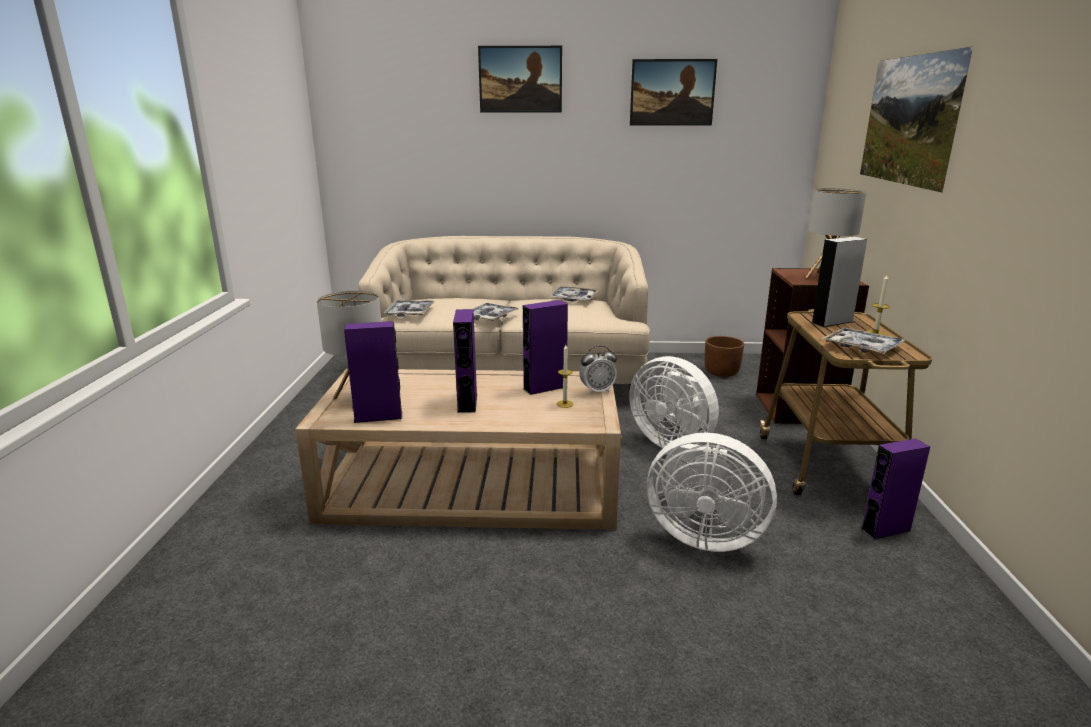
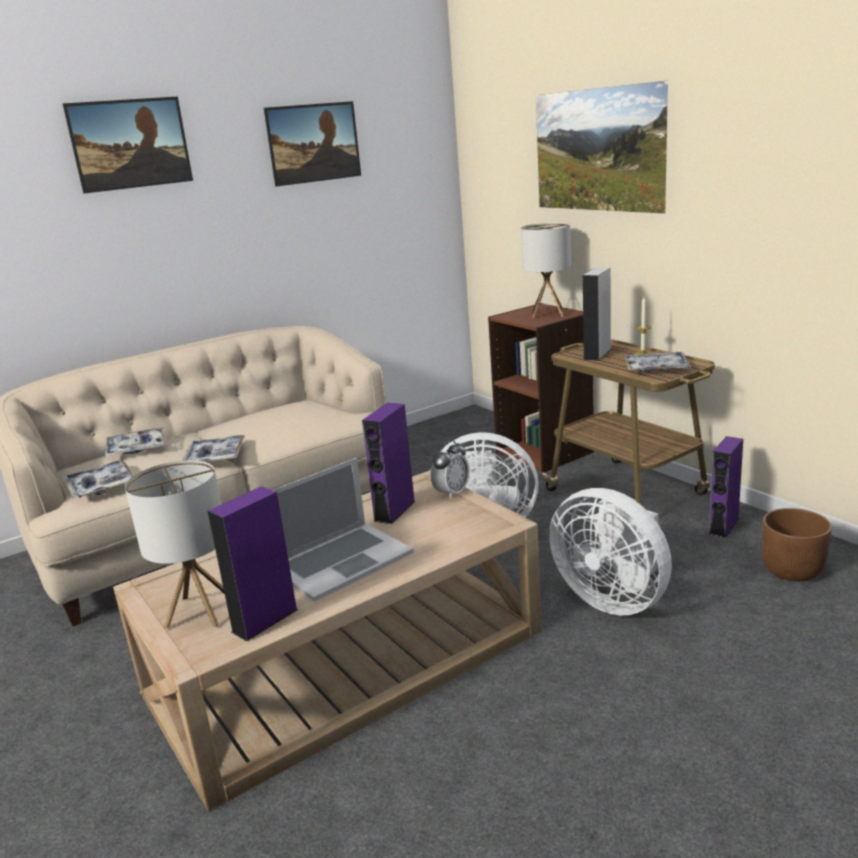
camera: 35 degrees left, 0 degrees up
purple speaker [453,309,477,413] -> laptop [273,458,413,602]
tray [549,287,599,301] -> tray moved to [105,427,166,456]
candle [557,345,573,408] -> none
white fan [647,433,777,552] -> white fan turned 60 degrees clockwise [549,488,672,615]
brown planter [704,336,744,377] -> brown planter moved to [762,508,832,582]

